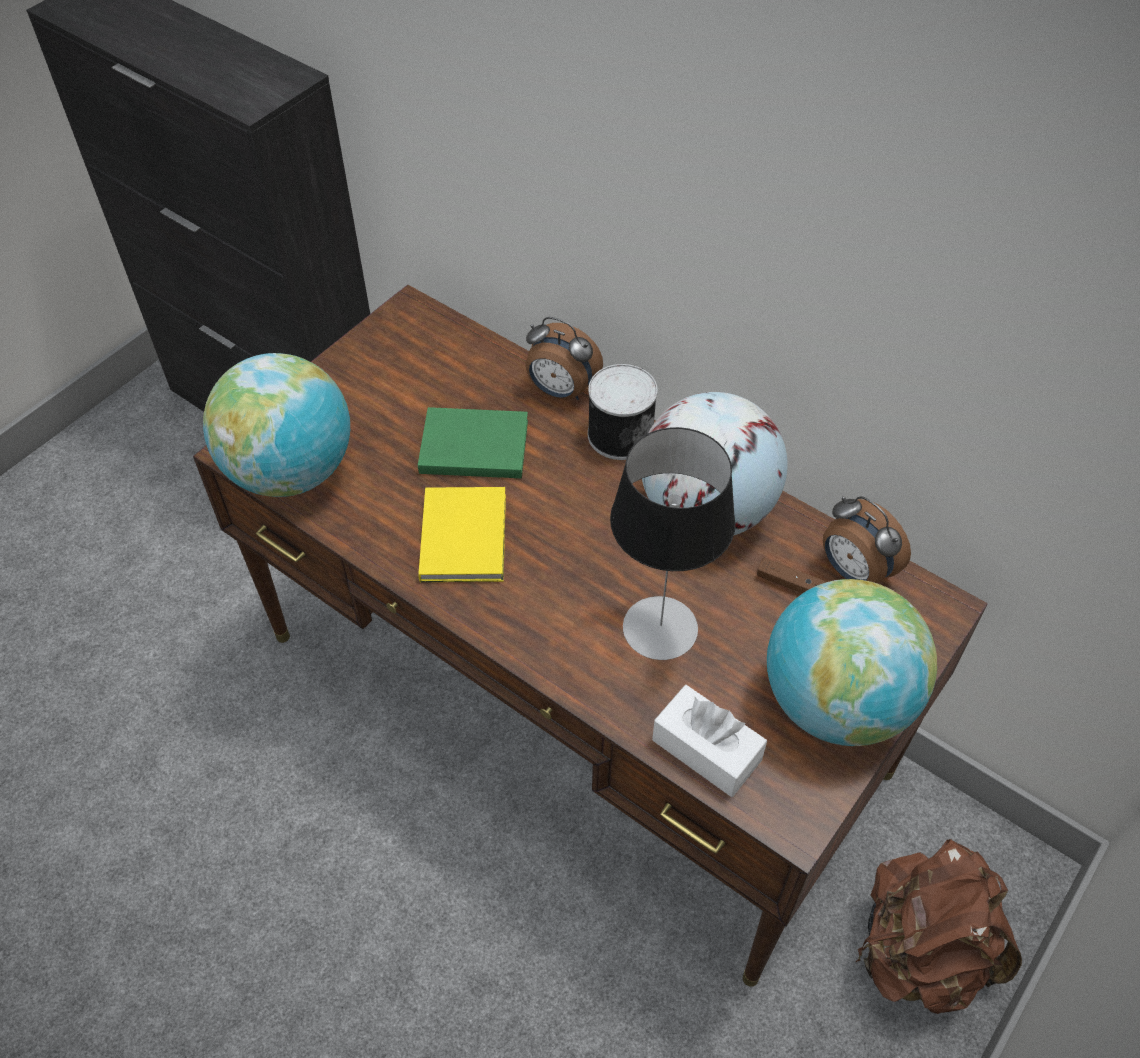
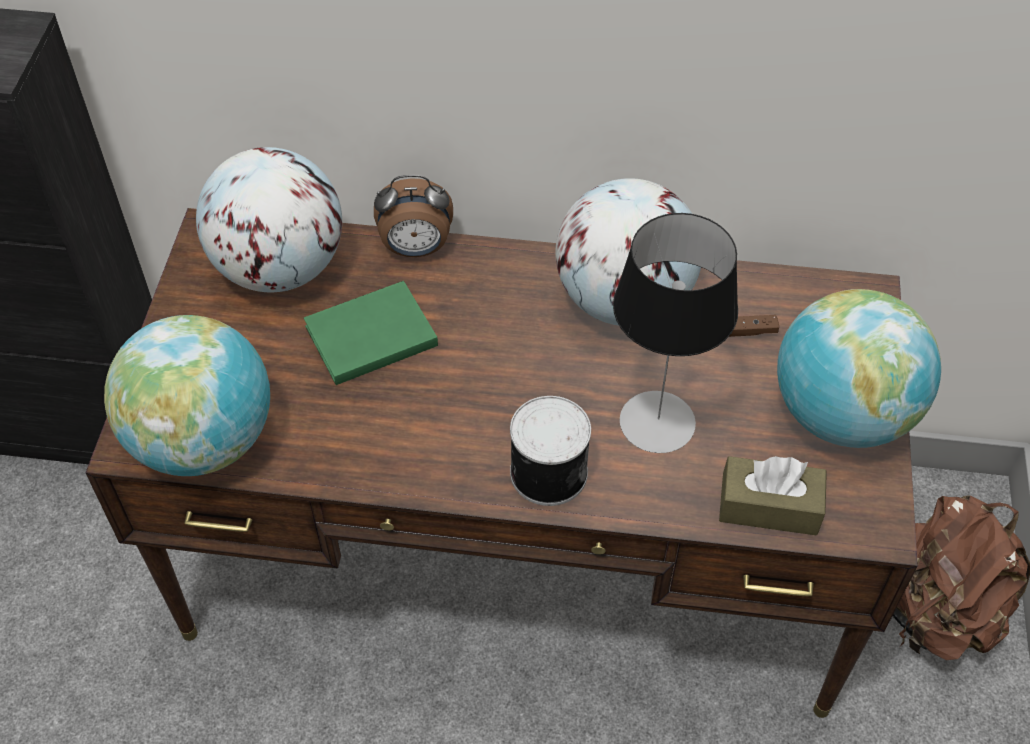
camera: 30 degrees left, 0 degrees up
yellow book [418,487,506,582] -> none
can [588,364,658,460] -> can moved to [510,396,591,506]
white tissue box [652,685,767,797] -> brown tissue box [719,456,827,536]
alarm clock [823,496,911,583] -> none
none -> globe [196,147,342,292]

